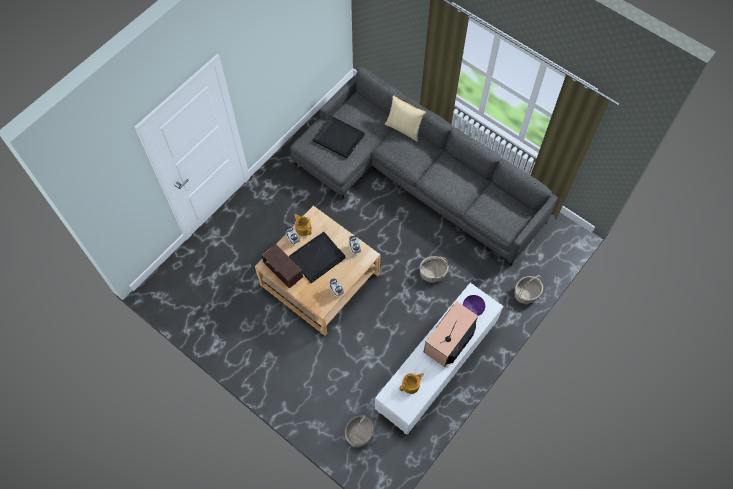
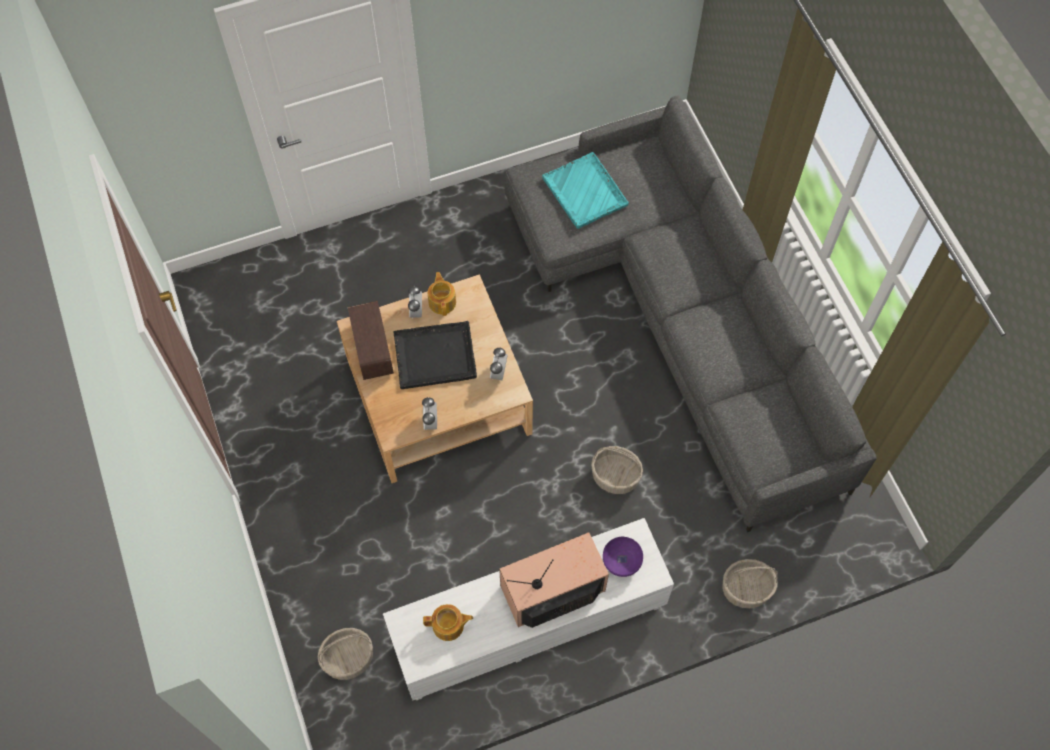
camera: 30 degrees right, 0 degrees up
black tray [313,116,365,158] -> turquoise tray [542,152,629,229]
pillow [385,95,426,142] -> none

